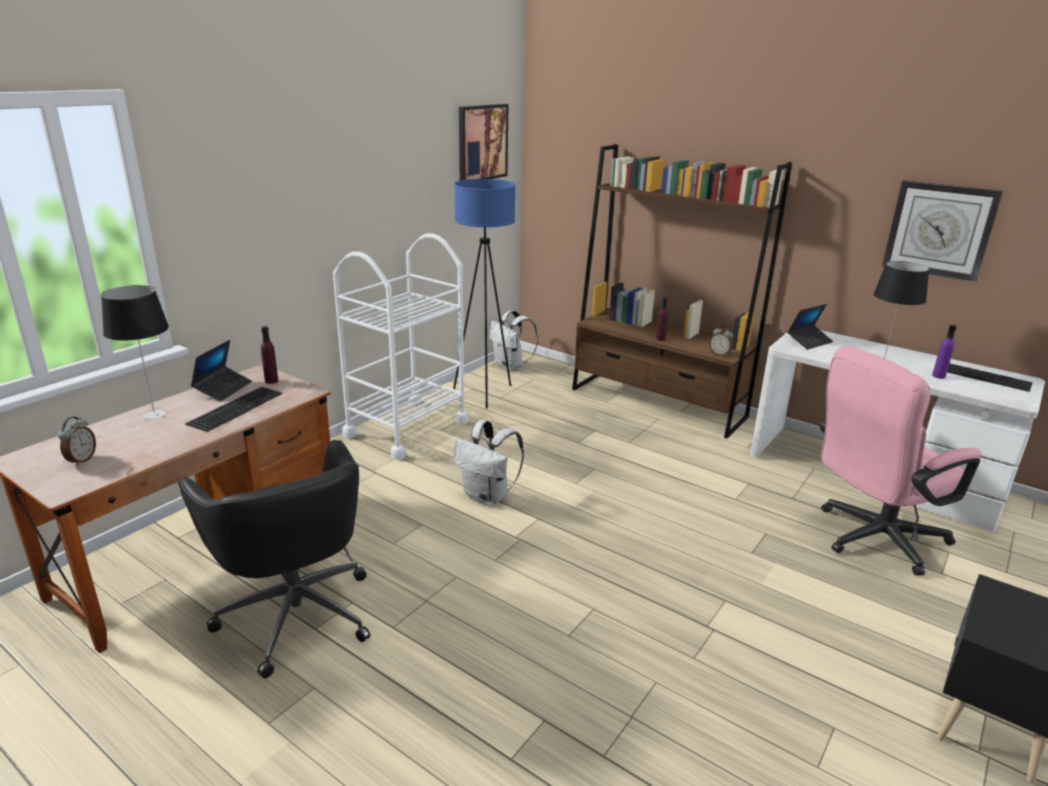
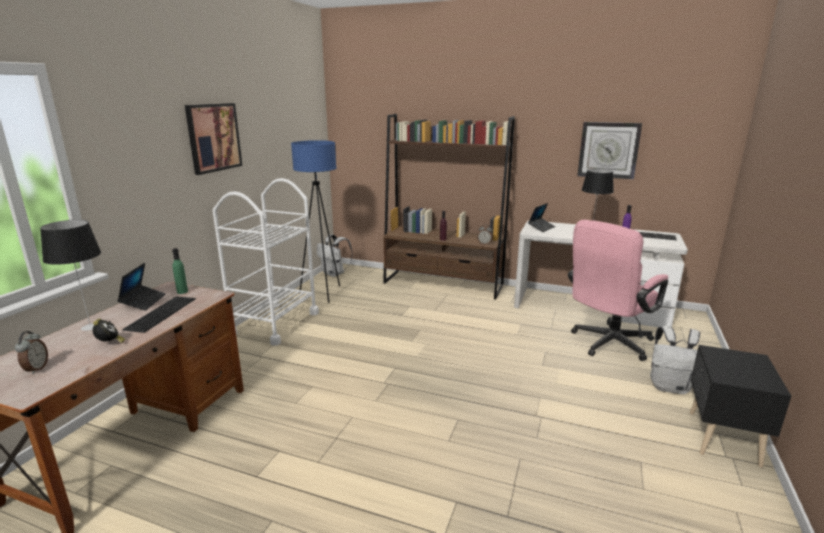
camera: 15 degrees left, 5 degrees down
black office chair [178,440,370,678] -> none
purple bottle [261,326,279,384] -> green bottle [172,248,188,294]
white backpack [454,420,524,506] -> white backpack moved to [650,326,700,394]
picture [459,104,508,181] -> picture moved to [185,103,242,175]
none -> alarm clock [93,319,125,343]

